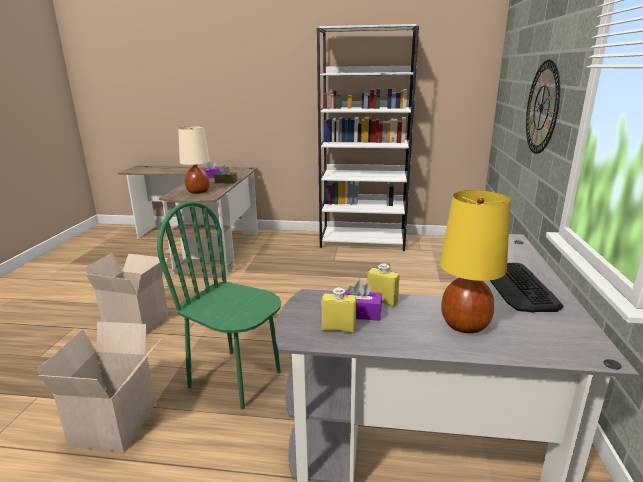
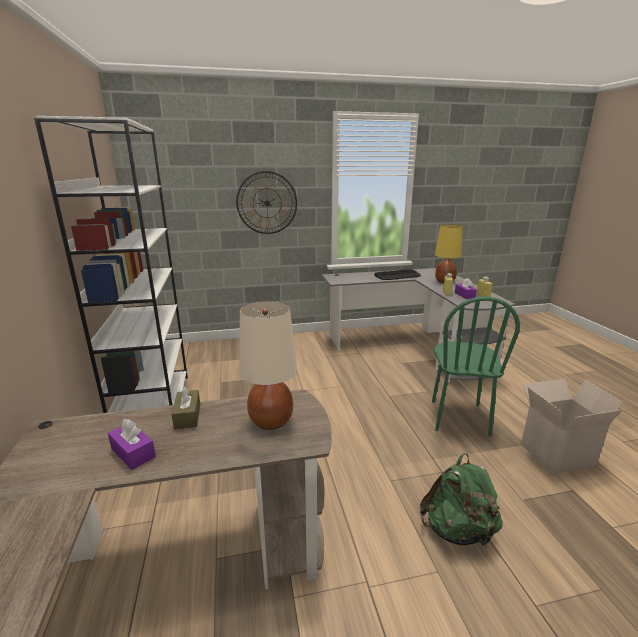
camera: 110 degrees left, 0 degrees up
cardboard box [84,253,168,334] -> green backpack [420,453,503,548]

